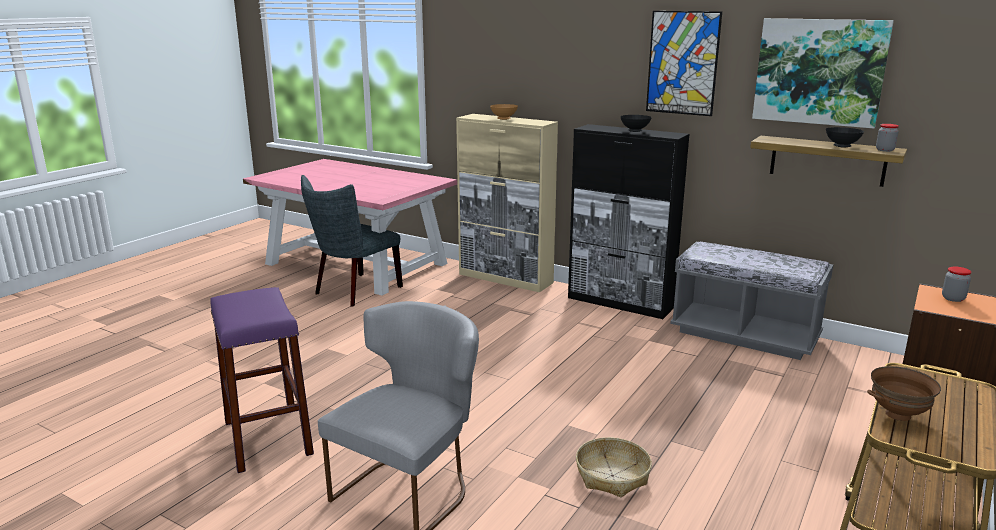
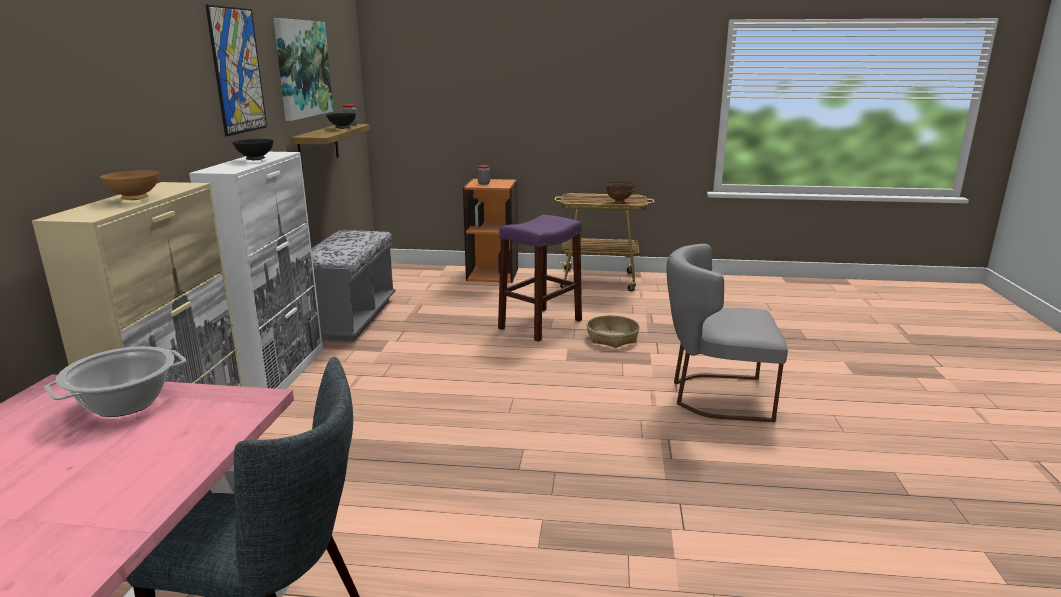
camera: 115 degrees left, 0 degrees up
purple stool [210,287,314,473] -> purple stool moved to [498,215,582,342]
black cabinet [568,124,689,319] -> white cabinet [189,152,323,389]
none -> cooking pot [45,346,186,417]

